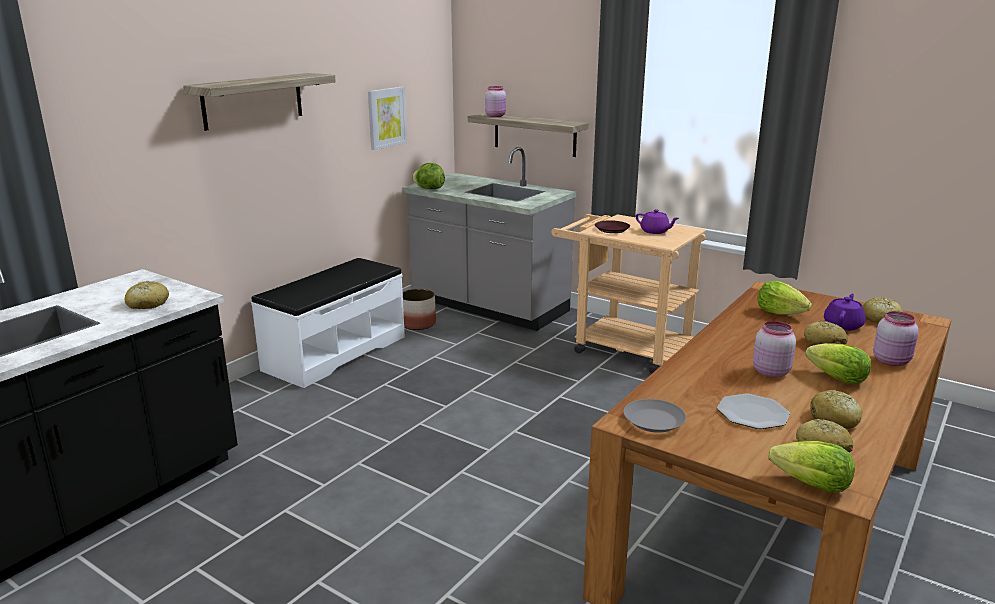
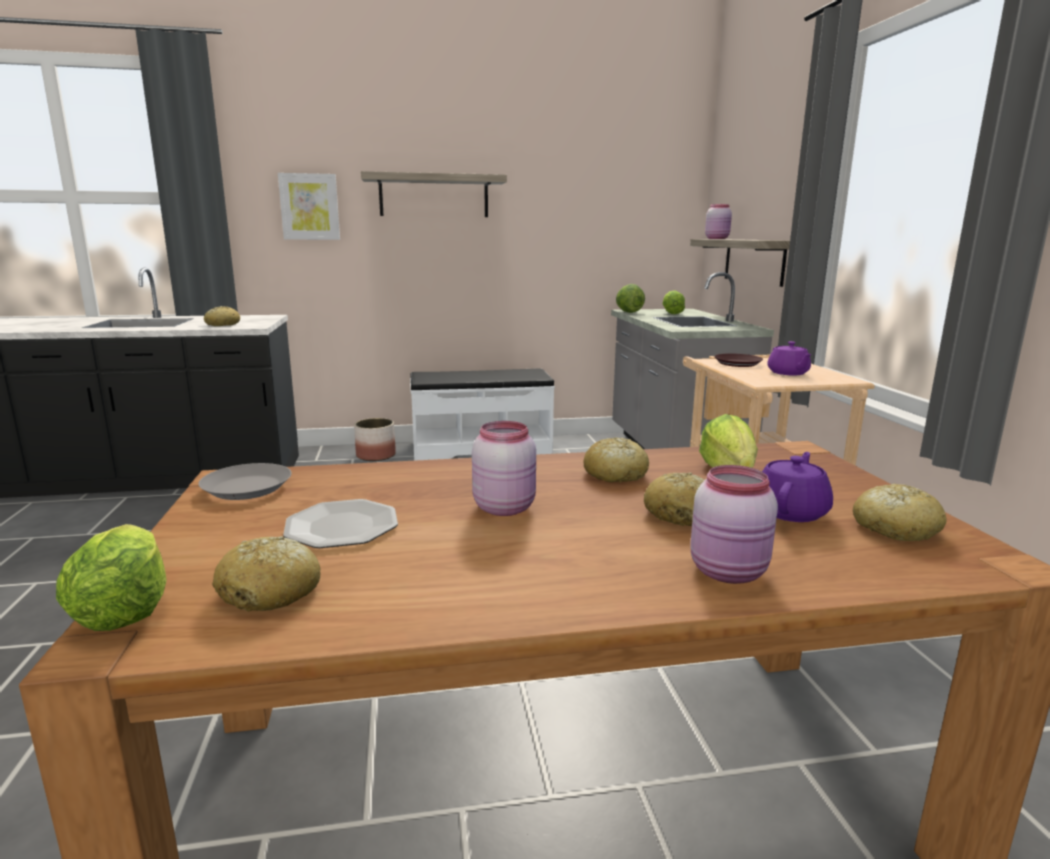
camera: 45 degrees right, 5 degrees down
picture [368,87,407,150] -> picture moved to [278,173,340,240]
planter [403,289,436,330] -> planter moved to [354,418,396,461]
lettuce [805,343,871,384] -> lettuce moved to [662,291,685,314]
bread [810,390,862,429] -> bread moved to [583,437,649,483]
purple teapot [824,294,866,331] -> purple teapot turned 45 degrees counterclockwise [762,452,833,522]

